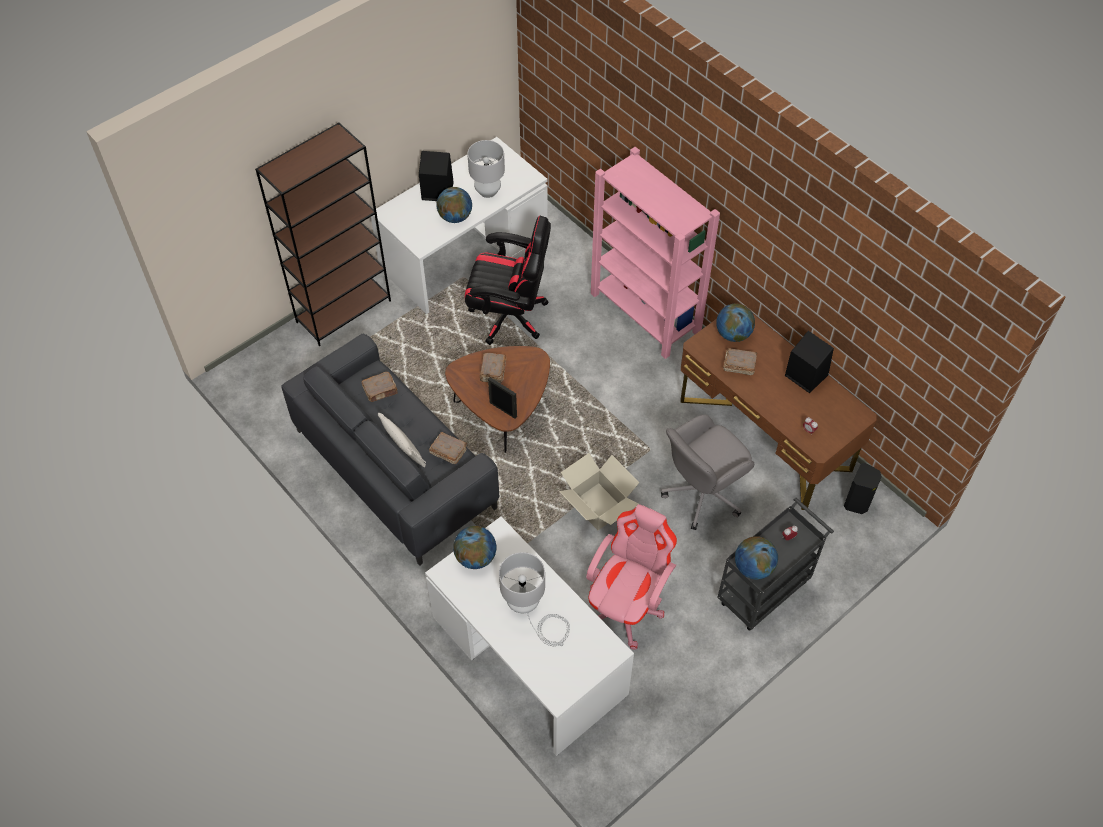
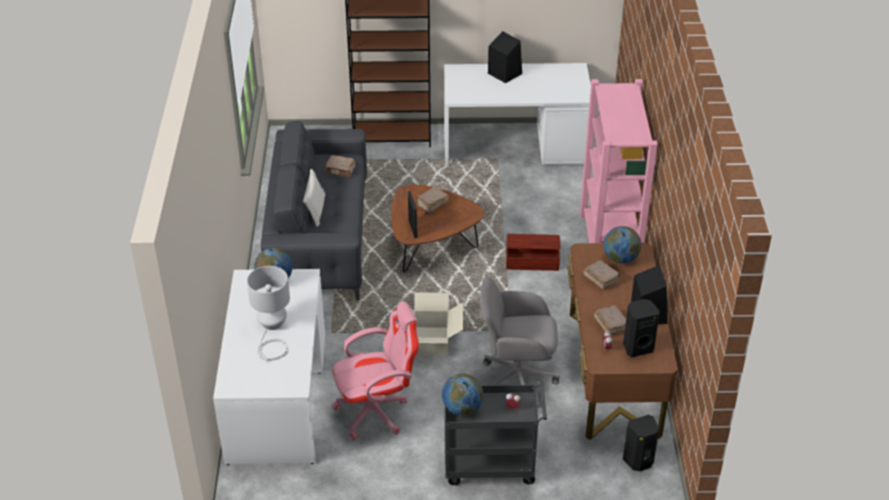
camera: 40 degrees right, 15 degrees down
brown book [429,432,467,464] -> brown book moved to [594,305,626,335]
globe [436,187,472,223] -> none
black office chair [465,215,551,345] -> none
white table lamp [468,140,505,198] -> none
none -> brown storage box [506,234,561,271]
none -> black speaker [623,299,660,357]

